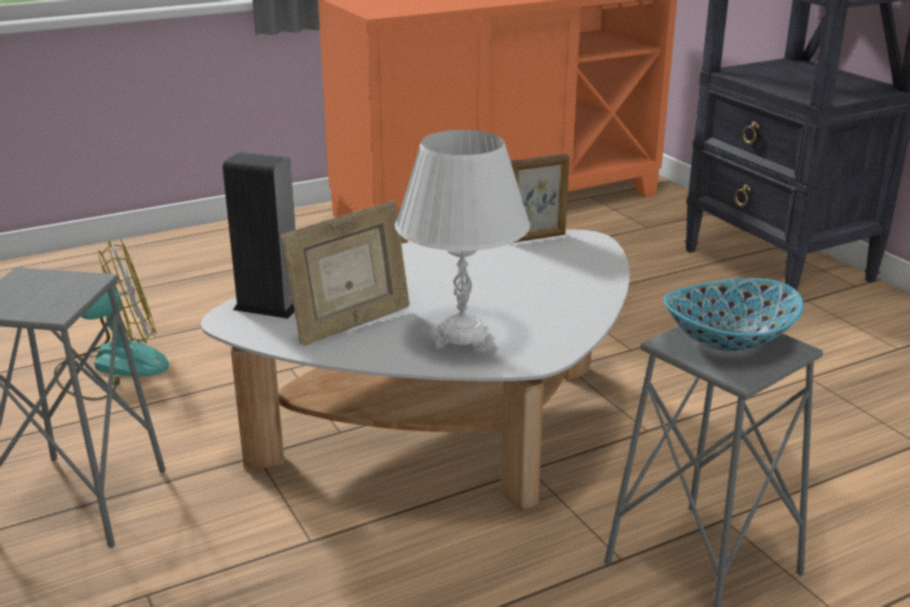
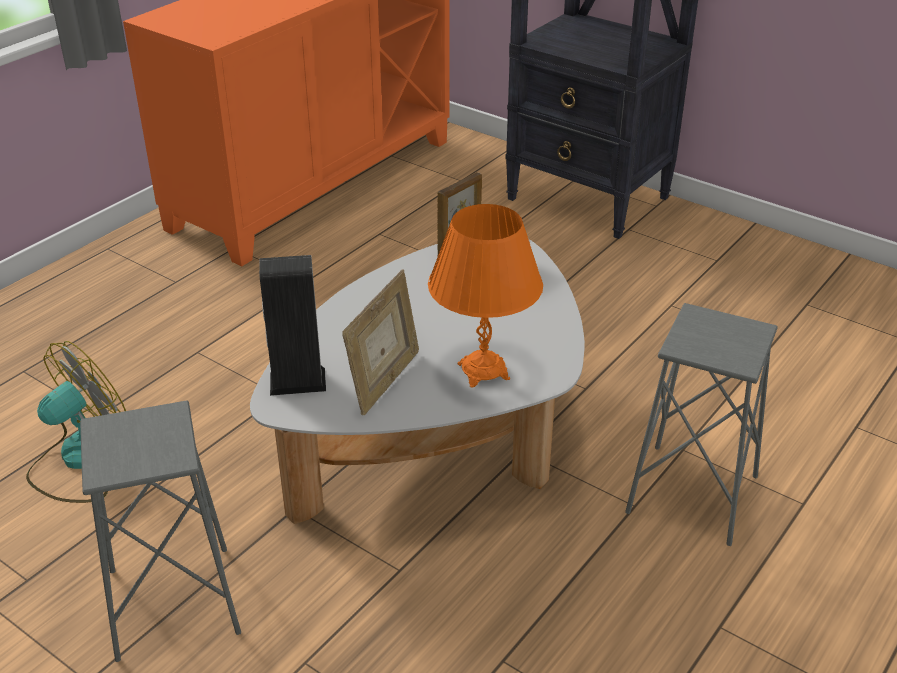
camera: 25 degrees left, 10 degrees up
white table lamp [395,130,530,352] -> orange table lamp [428,204,543,388]
bowl [663,278,804,351] -> none

